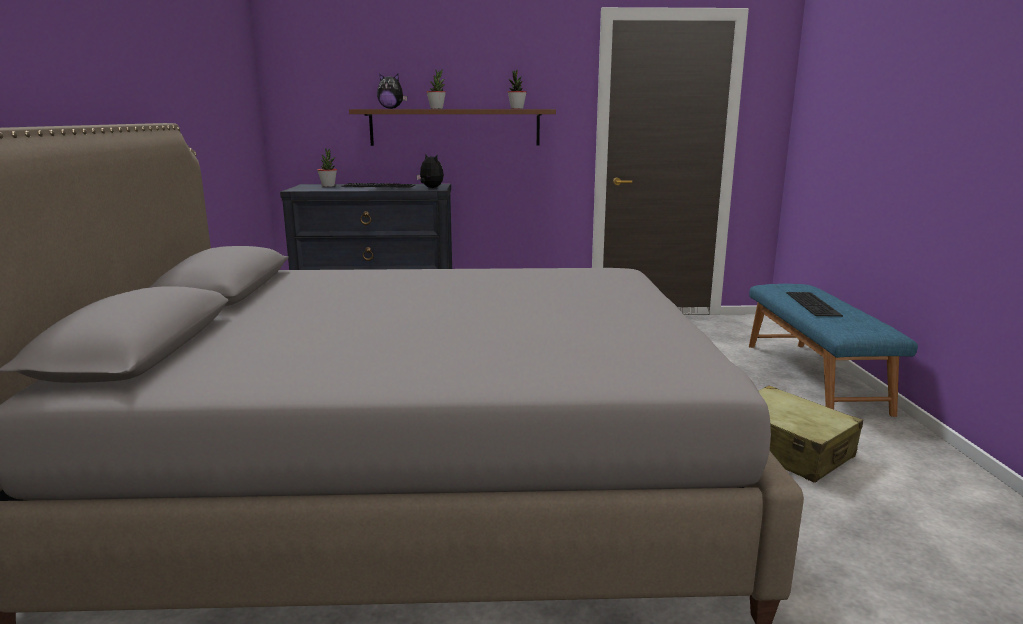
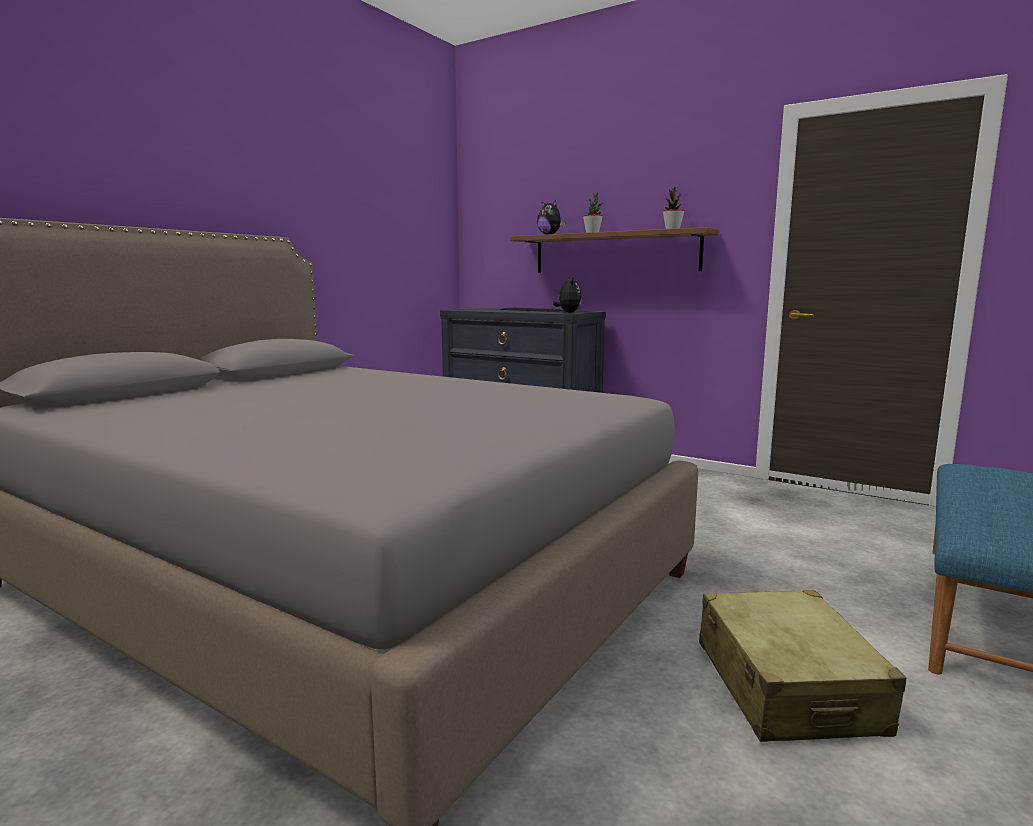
camera: 35 degrees right, 5 degrees down
potted plant [317,148,337,187] -> none
keyboard [786,292,843,317] -> none

